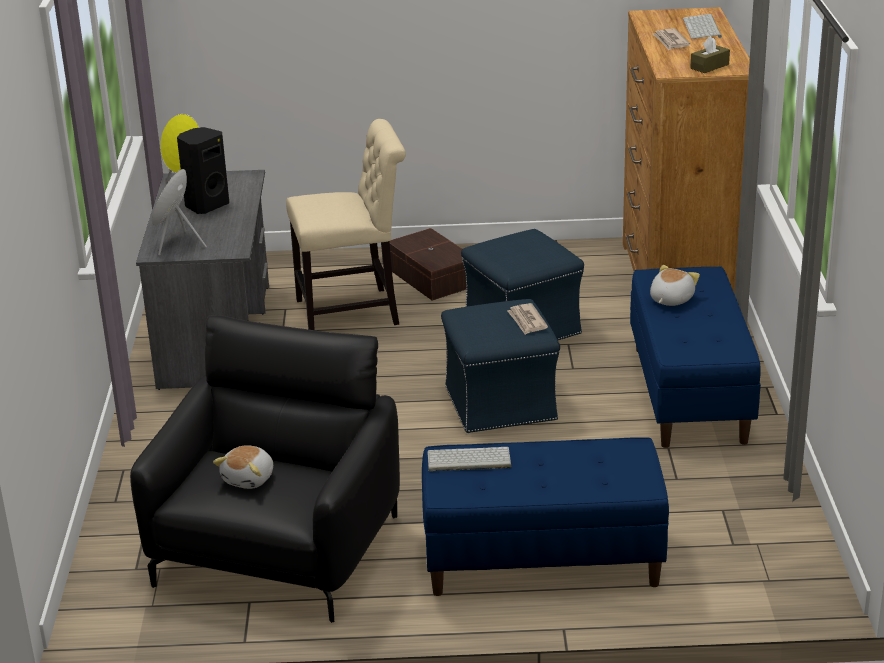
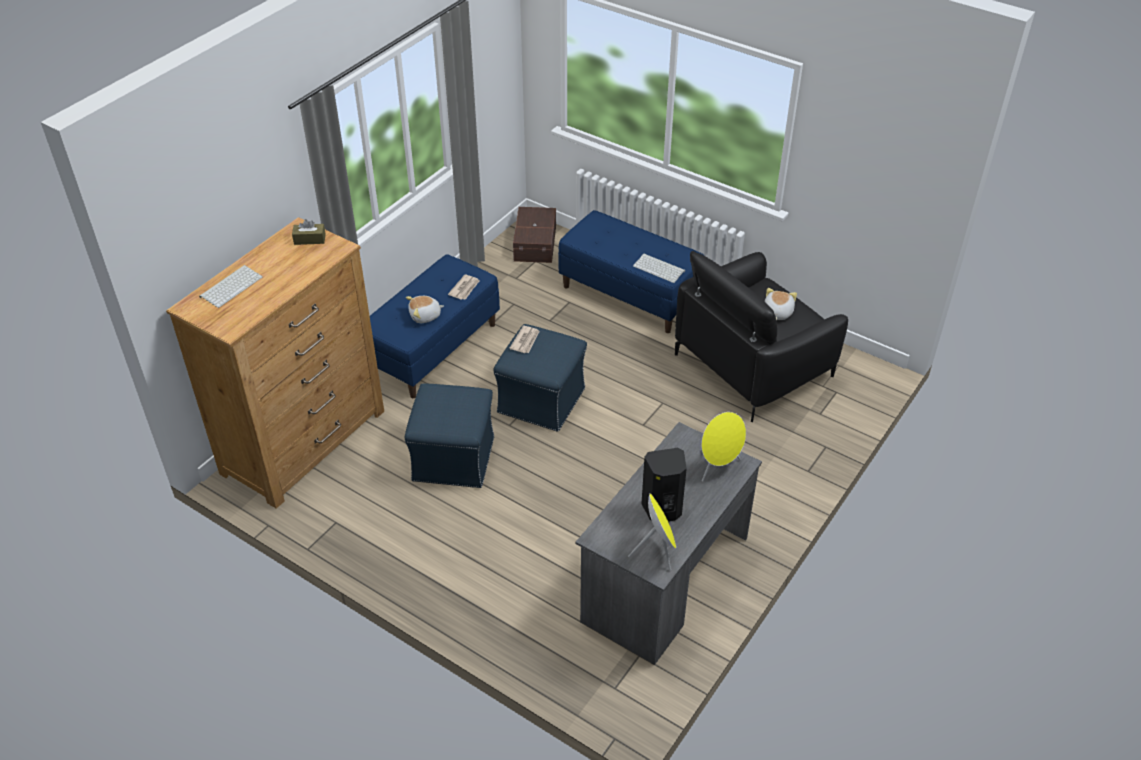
camera: 145 degrees left, 15 degrees up
plush toy [213,445,273,489] -> plush toy turned 45 degrees counterclockwise [765,288,797,320]
beige chair [286,119,406,330] -> none
brown storage box [389,228,466,301] -> brown storage box moved to [513,207,556,263]
newspaper [653,29,690,50] -> newspaper moved to [448,274,480,300]

